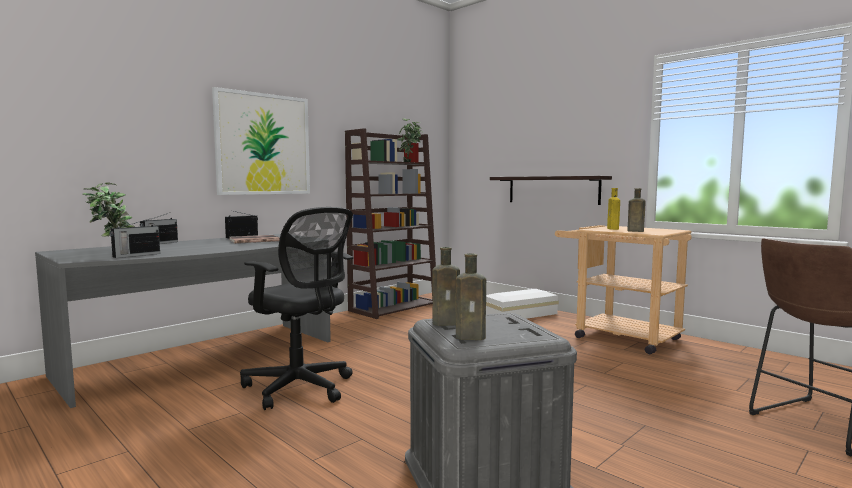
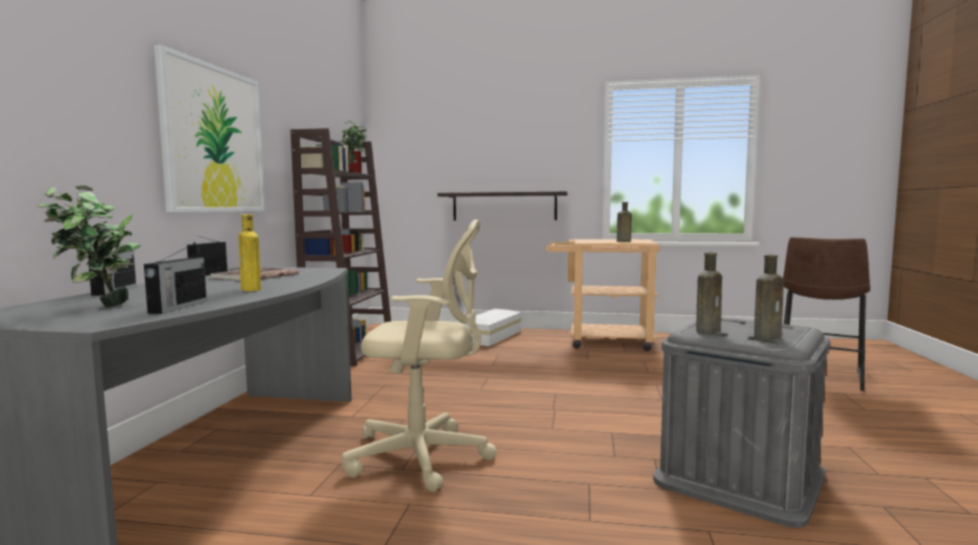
camera: 35 degrees left, 0 degrees up
black office chair [240,207,353,410] -> beige office chair [342,219,496,492]
yellow bottle [607,188,620,230] -> yellow bottle moved to [238,215,261,291]

